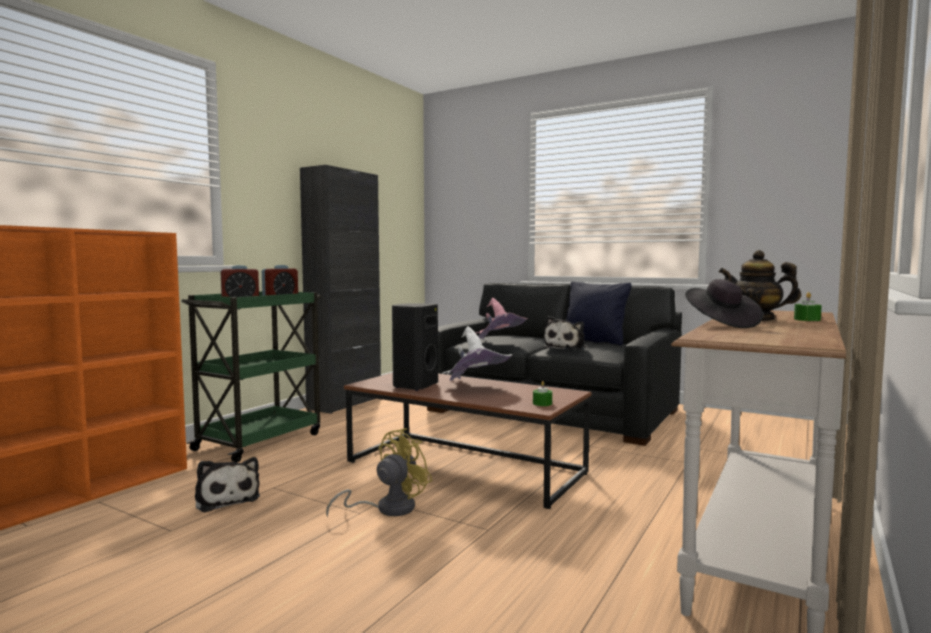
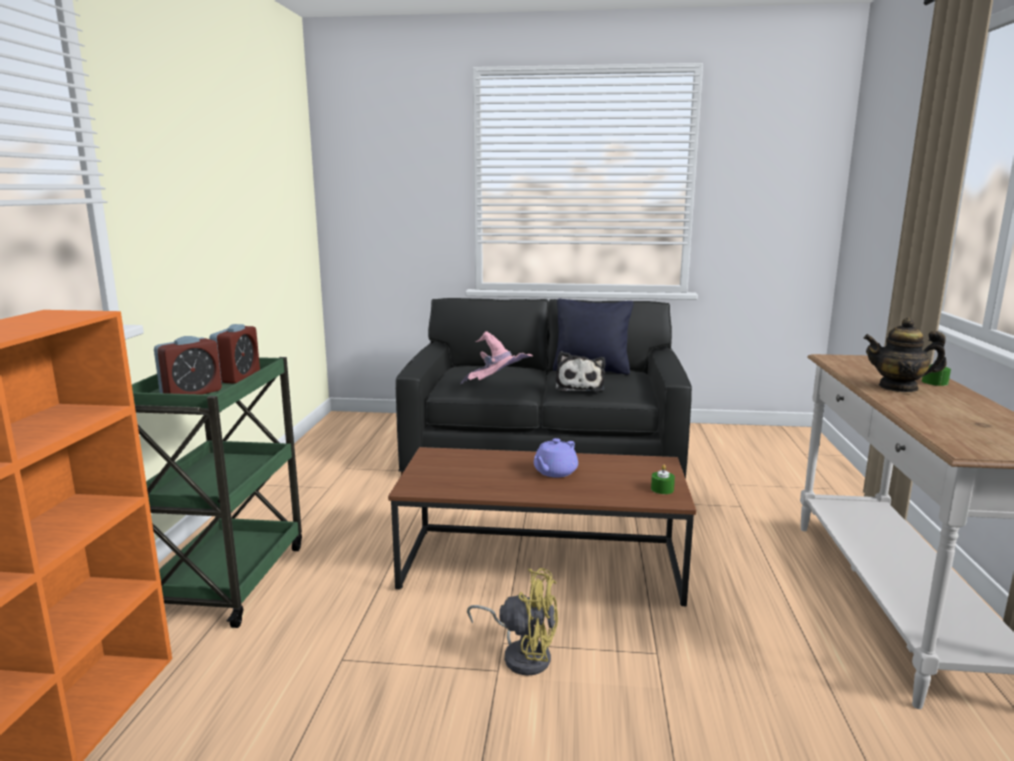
camera: 25 degrees left, 10 degrees up
plush toy [195,457,260,512] -> none
black cabinet [300,165,381,414] -> none
yellow fan [326,428,432,517] -> yellow fan turned 90 degrees clockwise [467,568,558,676]
black speaker [392,303,438,391] -> none
white hat [442,326,512,381] -> purple teapot [534,438,578,477]
black hat [685,279,763,328] -> none

